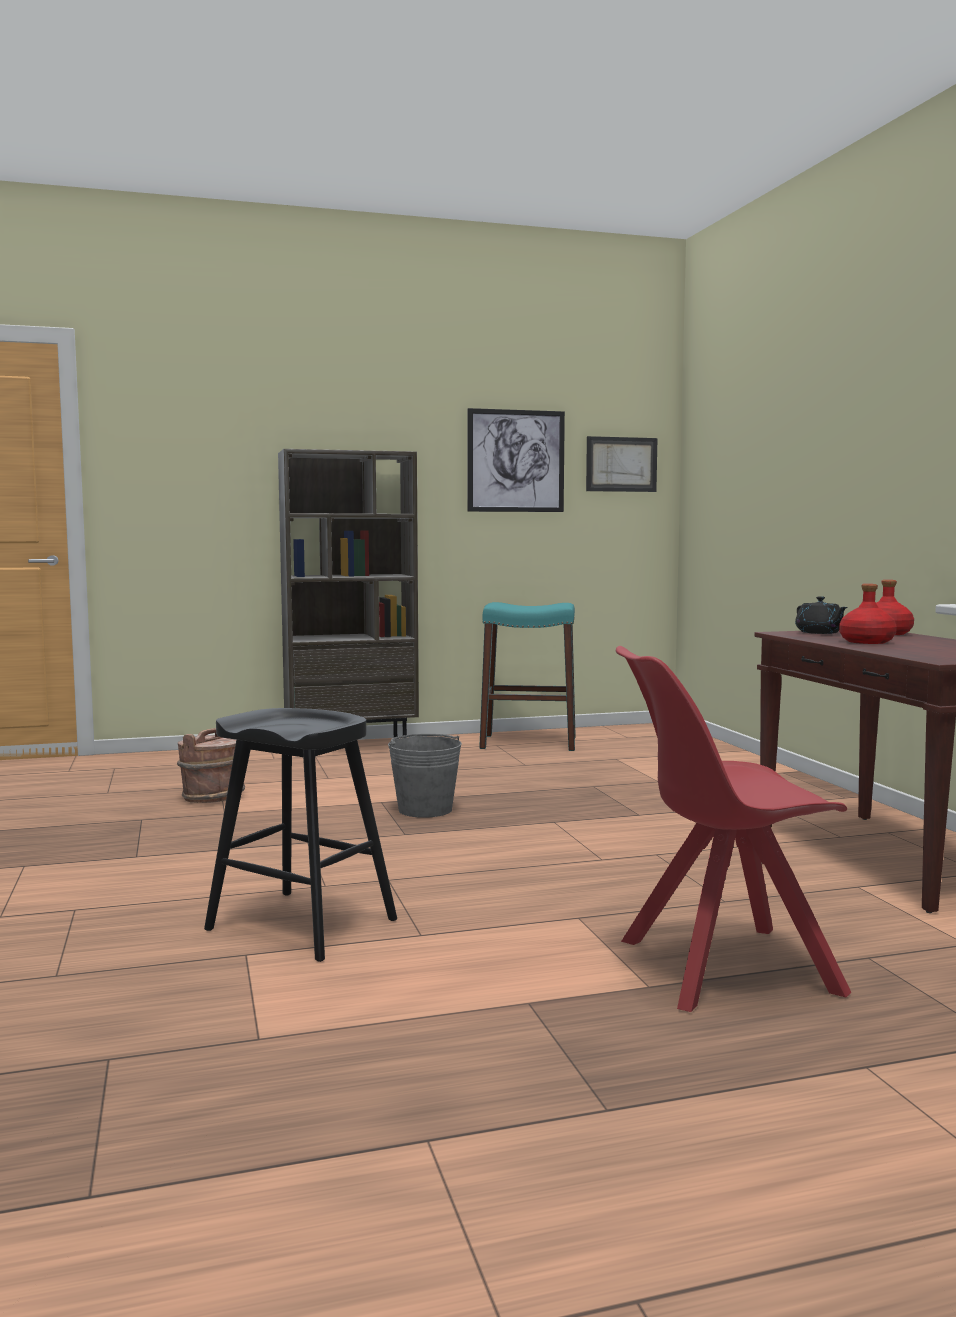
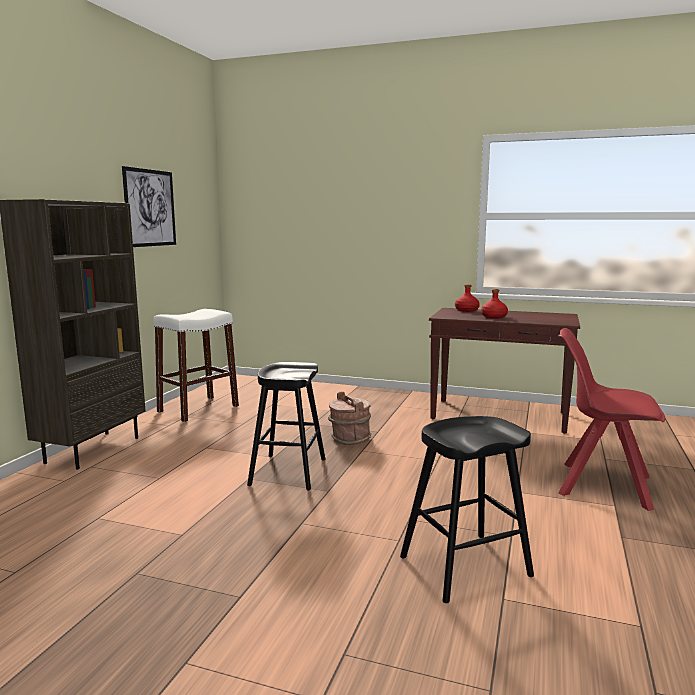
camera: 55 degrees left, 5 degrees up
brown bucket [177,728,245,803] -> brown bucket moved to [328,391,371,445]
grey bucket [388,734,462,818] -> black stool [247,362,326,490]
turquoise stool [479,602,576,751] -> white stool [153,309,239,422]
picture [586,436,658,492] -> none
red chair [616,646,851,1012] -> red chair turned 90 degrees clockwise [558,328,665,511]
black teapot [795,596,848,634] -> none

